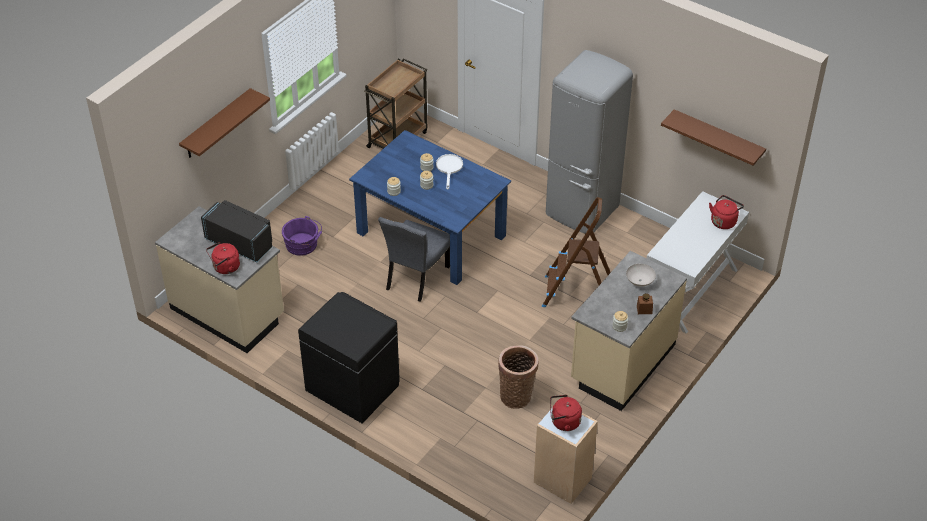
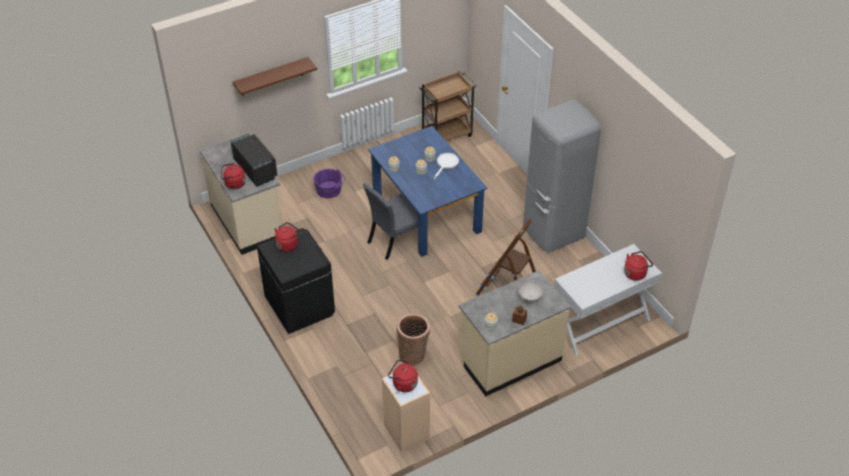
camera: 25 degrees right, 0 degrees up
brown shelf [661,109,766,166] -> none
none -> red kettle [275,222,302,252]

